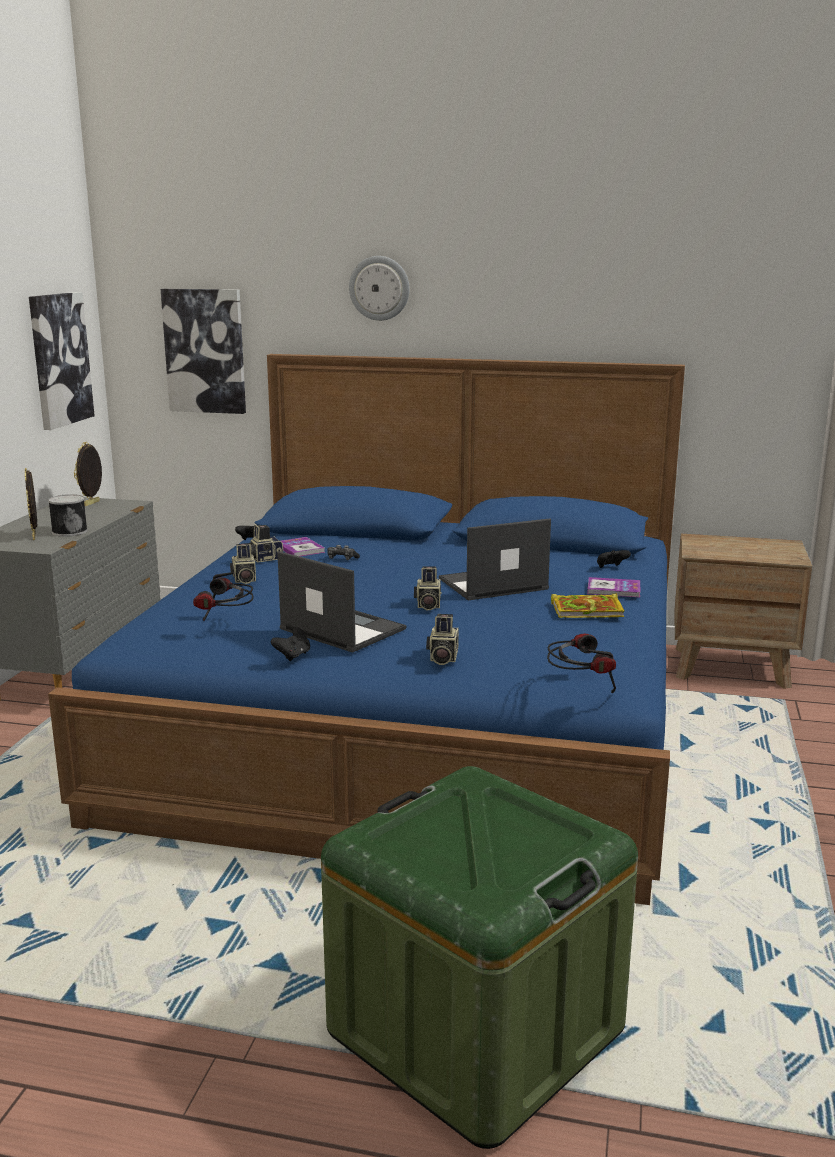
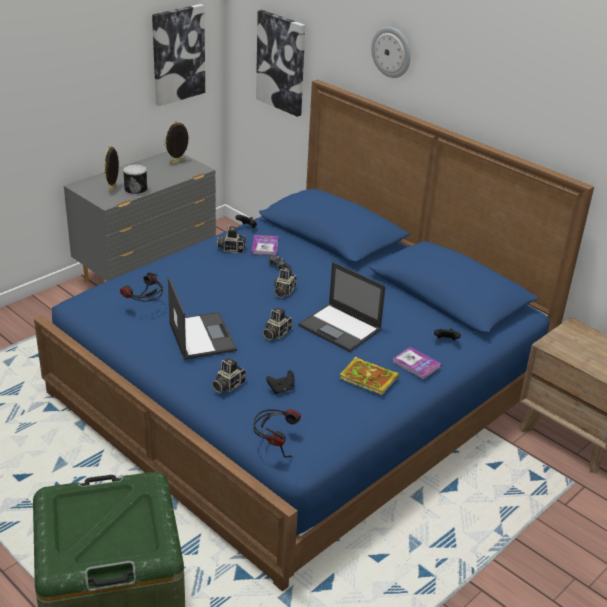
camera: 30 degrees right, 15 degrees up
camera [230,543,256,584] -> camera moved to [274,267,297,298]
black game controller [271,627,310,661] -> black game controller moved to [266,370,294,394]
laptop [439,518,551,600] -> laptop turned 150 degrees counterclockwise [298,262,386,352]

